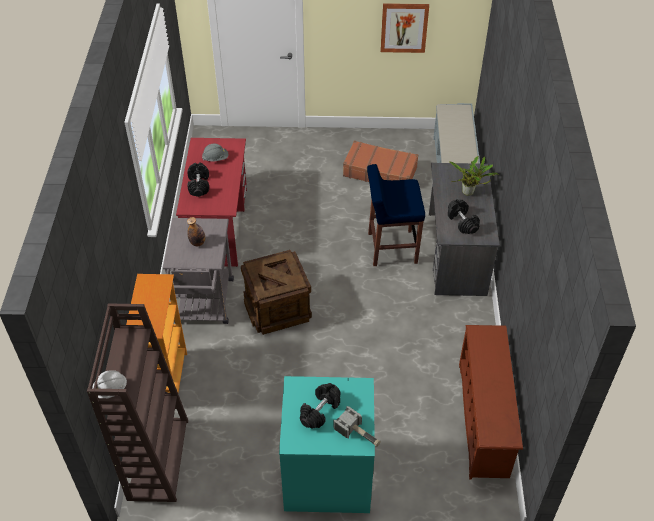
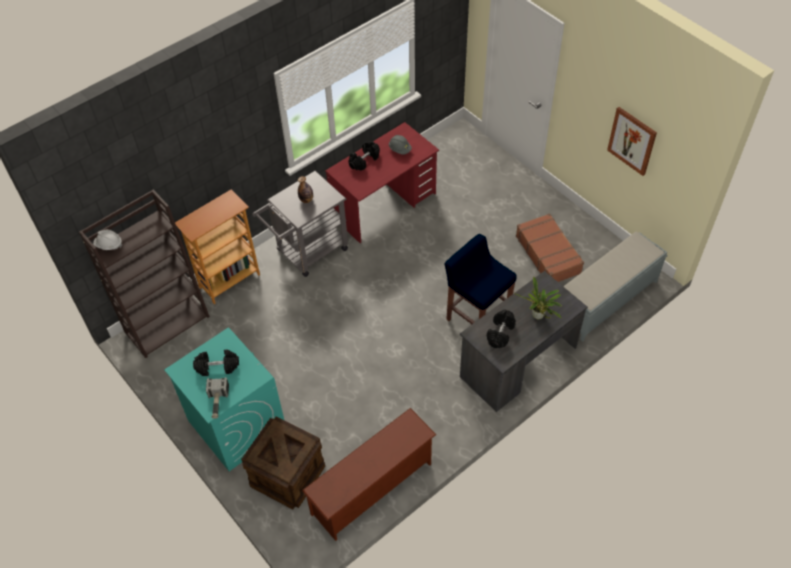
camera: 50 degrees right, 5 degrees up
crate [241,250,312,335] -> crate moved to [241,416,325,510]

